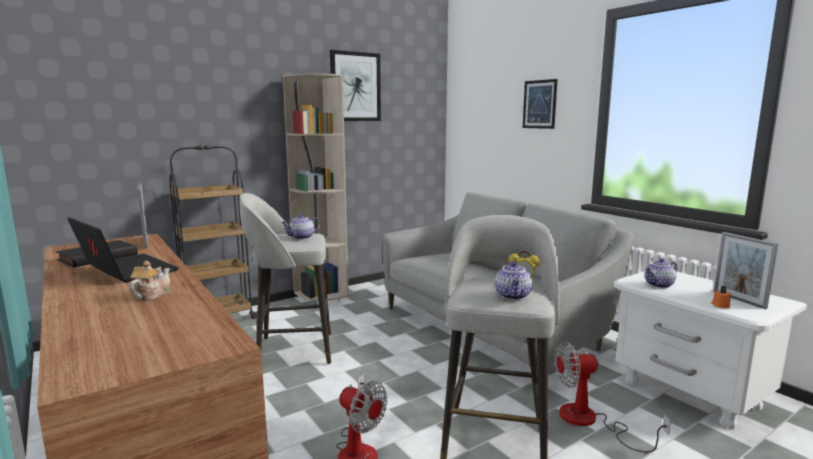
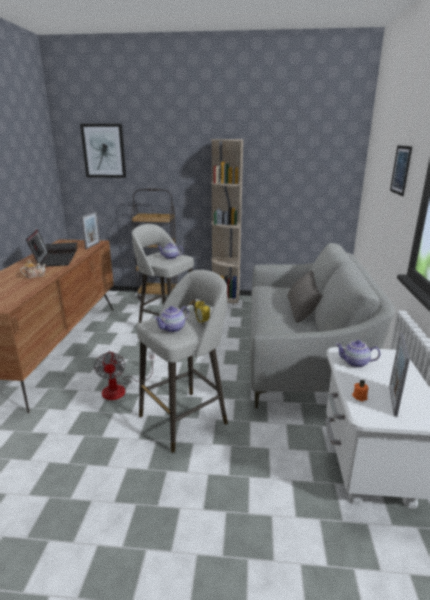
camera: 40 degrees right, 10 degrees up
picture [330,50,381,121] -> picture moved to [80,124,126,178]
fan [555,342,671,453] -> none

